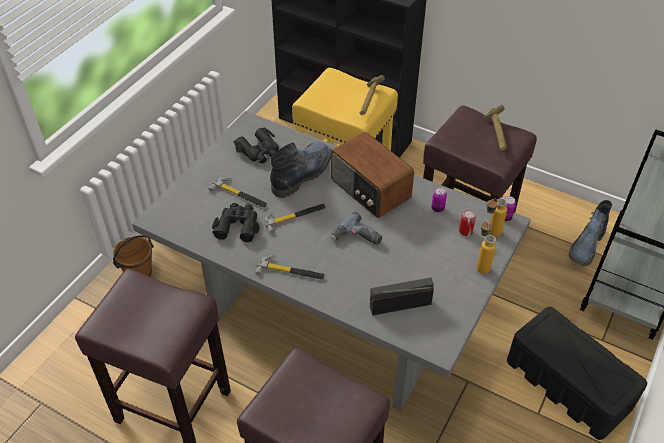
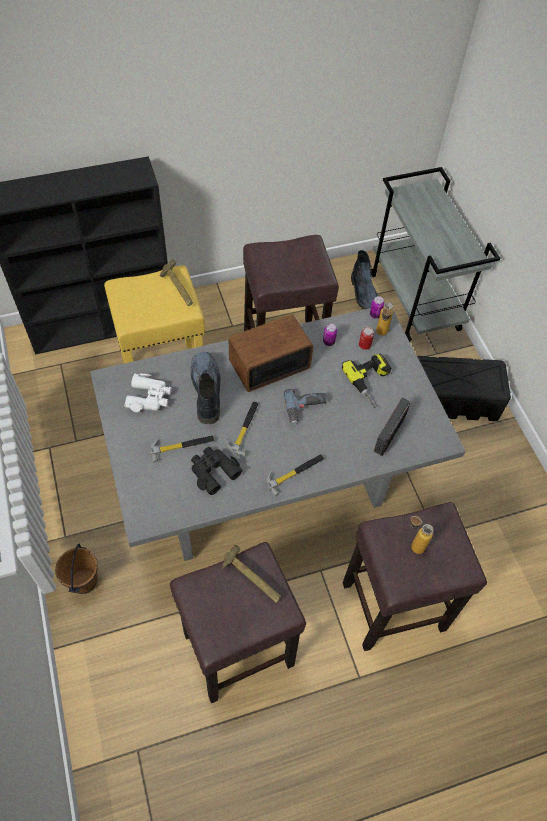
camera: 50 degrees left, 10 degrees up
black binoculars [234,127,279,164] -> white binoculars [124,374,171,412]
radio [331,132,414,218] -> radio turned 150 degrees clockwise [229,314,314,392]
bottle [476,220,496,274] -> bottle moved to [410,516,433,554]
hammer [484,105,507,151] -> hammer moved to [222,545,281,603]
none -> power drill [342,354,391,408]

